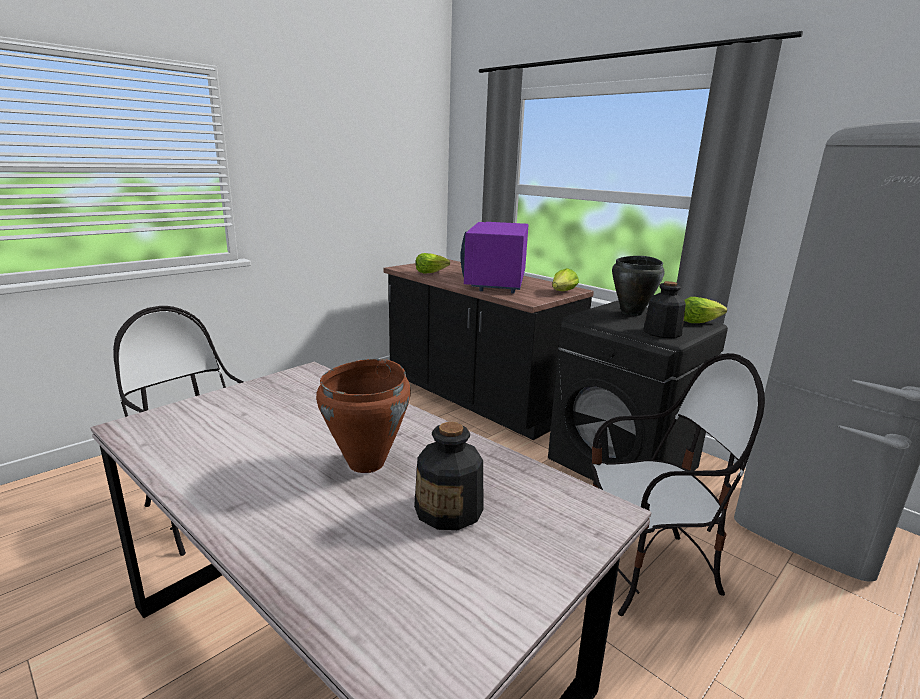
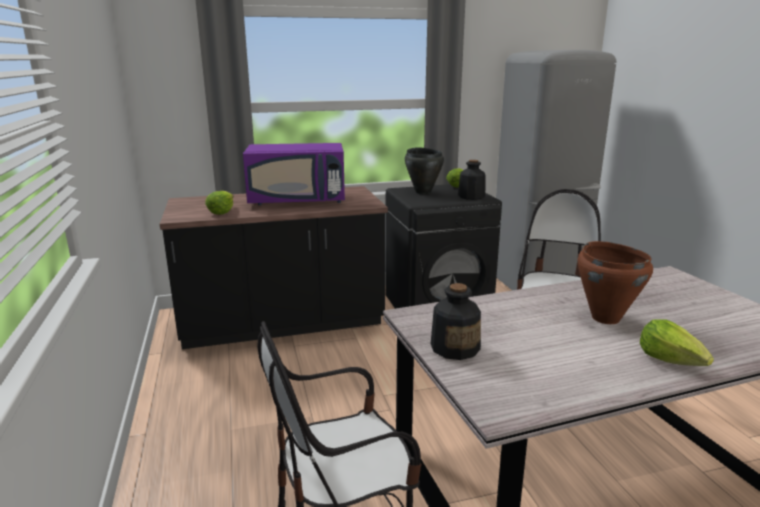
camera: 60 degrees left, 0 degrees up
bottle [414,422,484,530] -> bottle moved to [430,283,481,360]
purple microwave [460,222,528,293] -> purple microwave turned 45 degrees counterclockwise [243,143,345,205]
lettuce [552,268,579,291] -> lettuce moved to [640,319,714,366]

